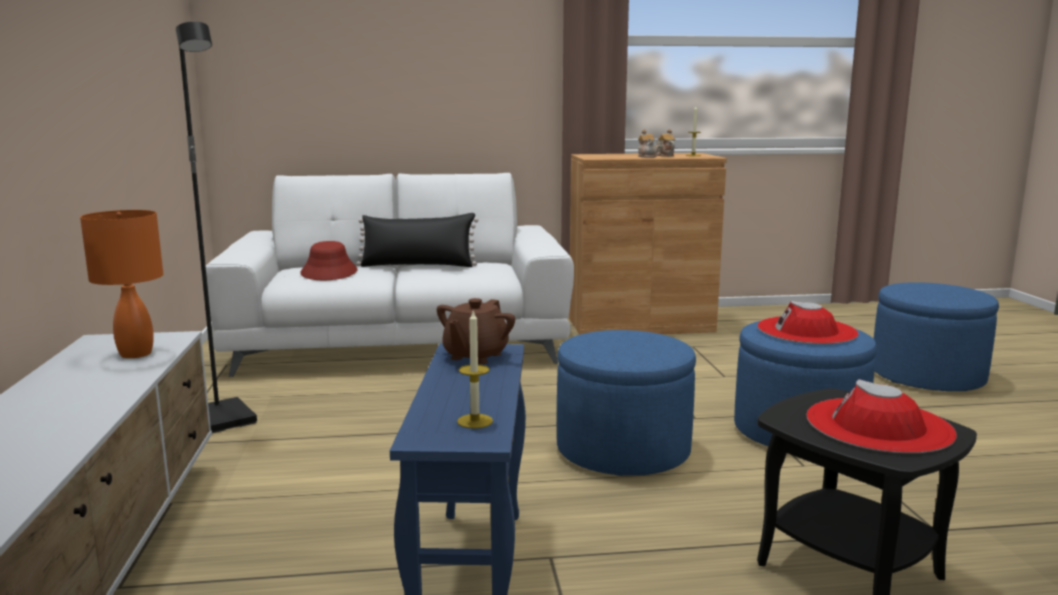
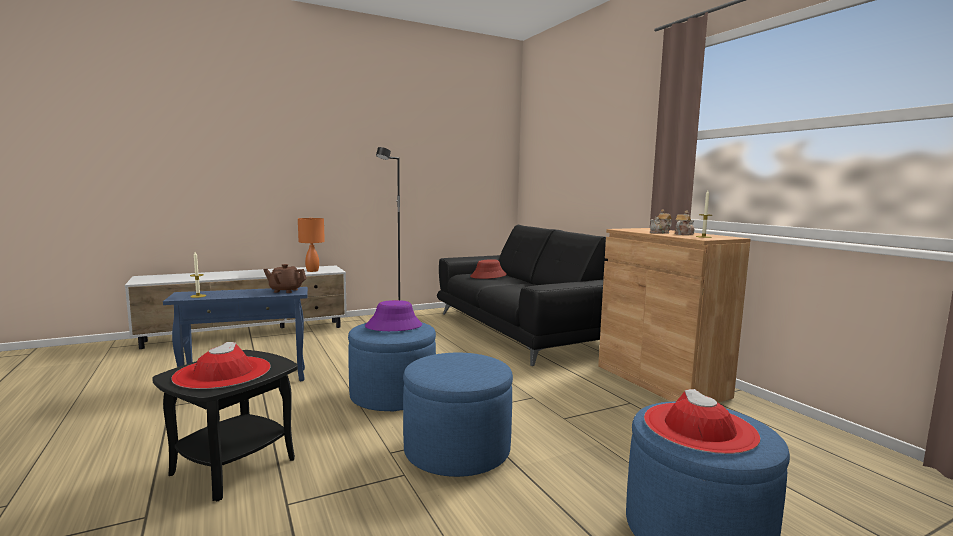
camera: 70 degrees right, 5 degrees down
white sofa [206,173,574,377] -> black sofa [437,225,608,366]
black pillow [356,213,479,267] -> none
red hat [758,301,859,344] -> red hat moved to [644,389,760,454]
none -> purple hat [365,300,422,331]

